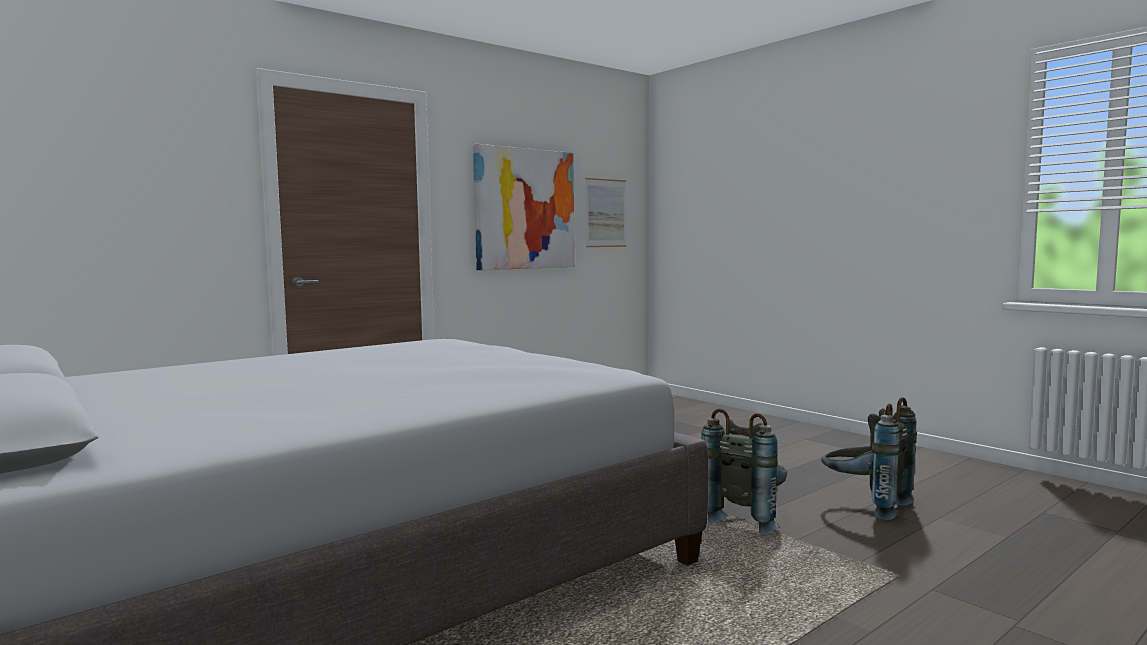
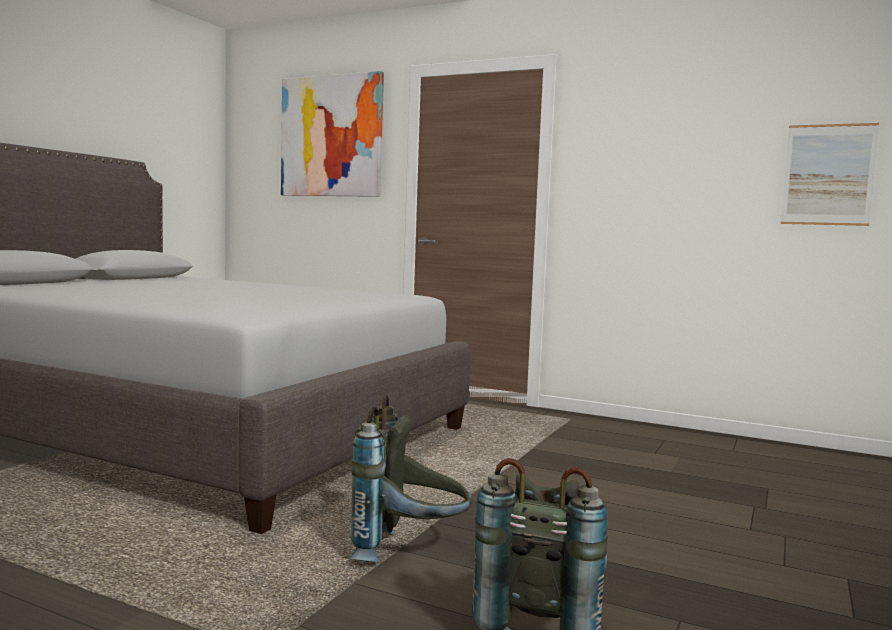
camera: 65 degrees right, 0 degrees up
picture [473,144,575,270] -> picture moved to [281,71,384,197]

